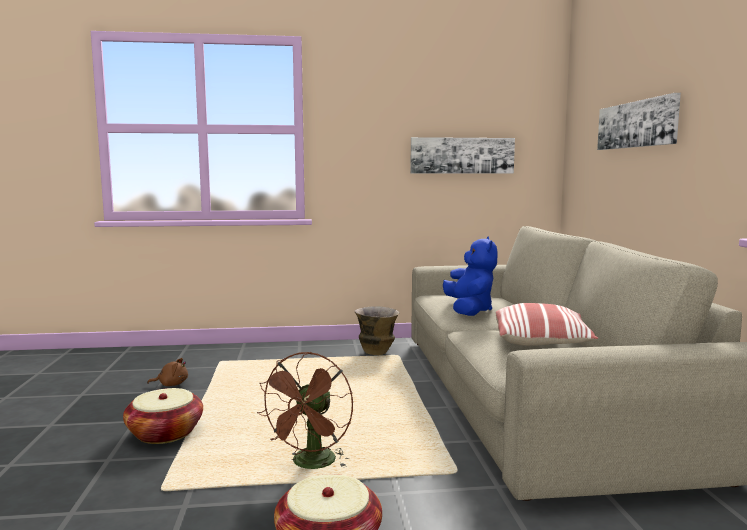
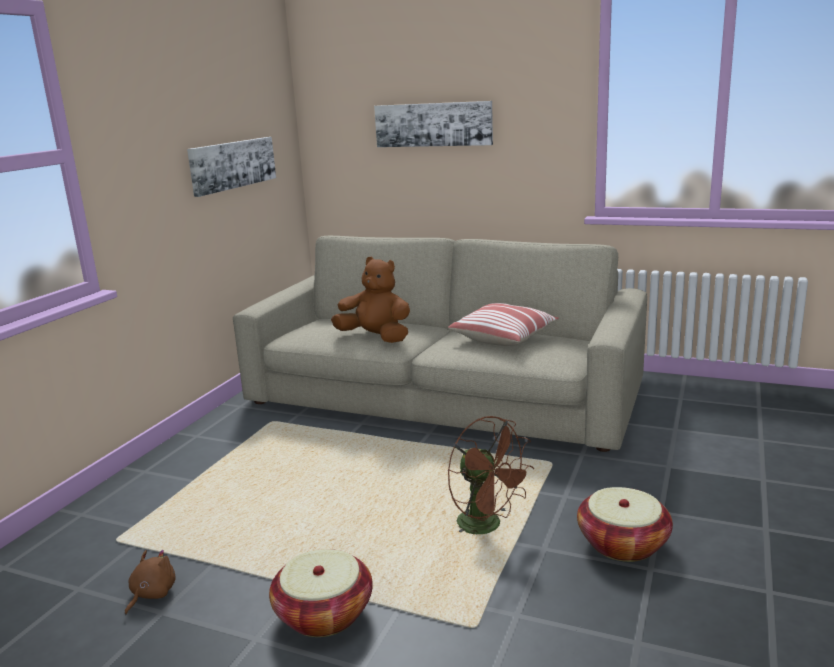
camera: 60 degrees left, 10 degrees up
vase [354,306,399,355] -> none
blue plush toy [443,236,498,316] -> brown plush toy [331,257,410,343]

